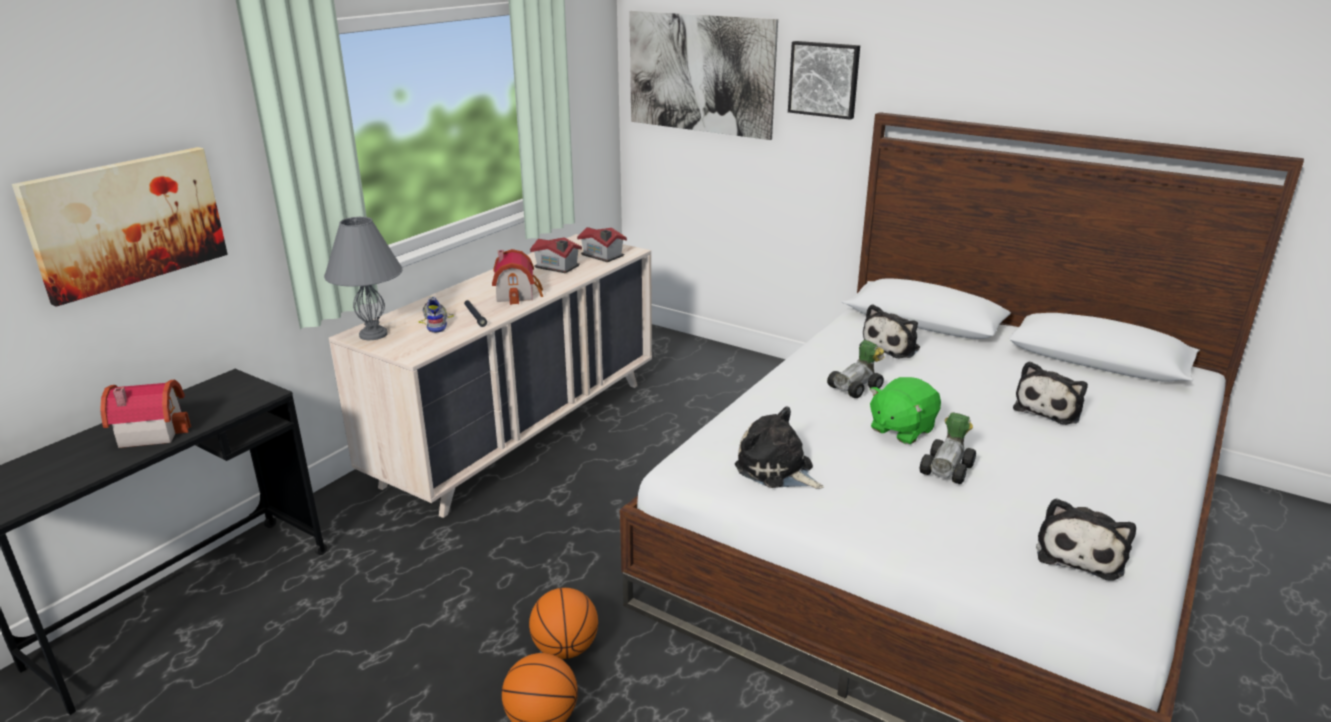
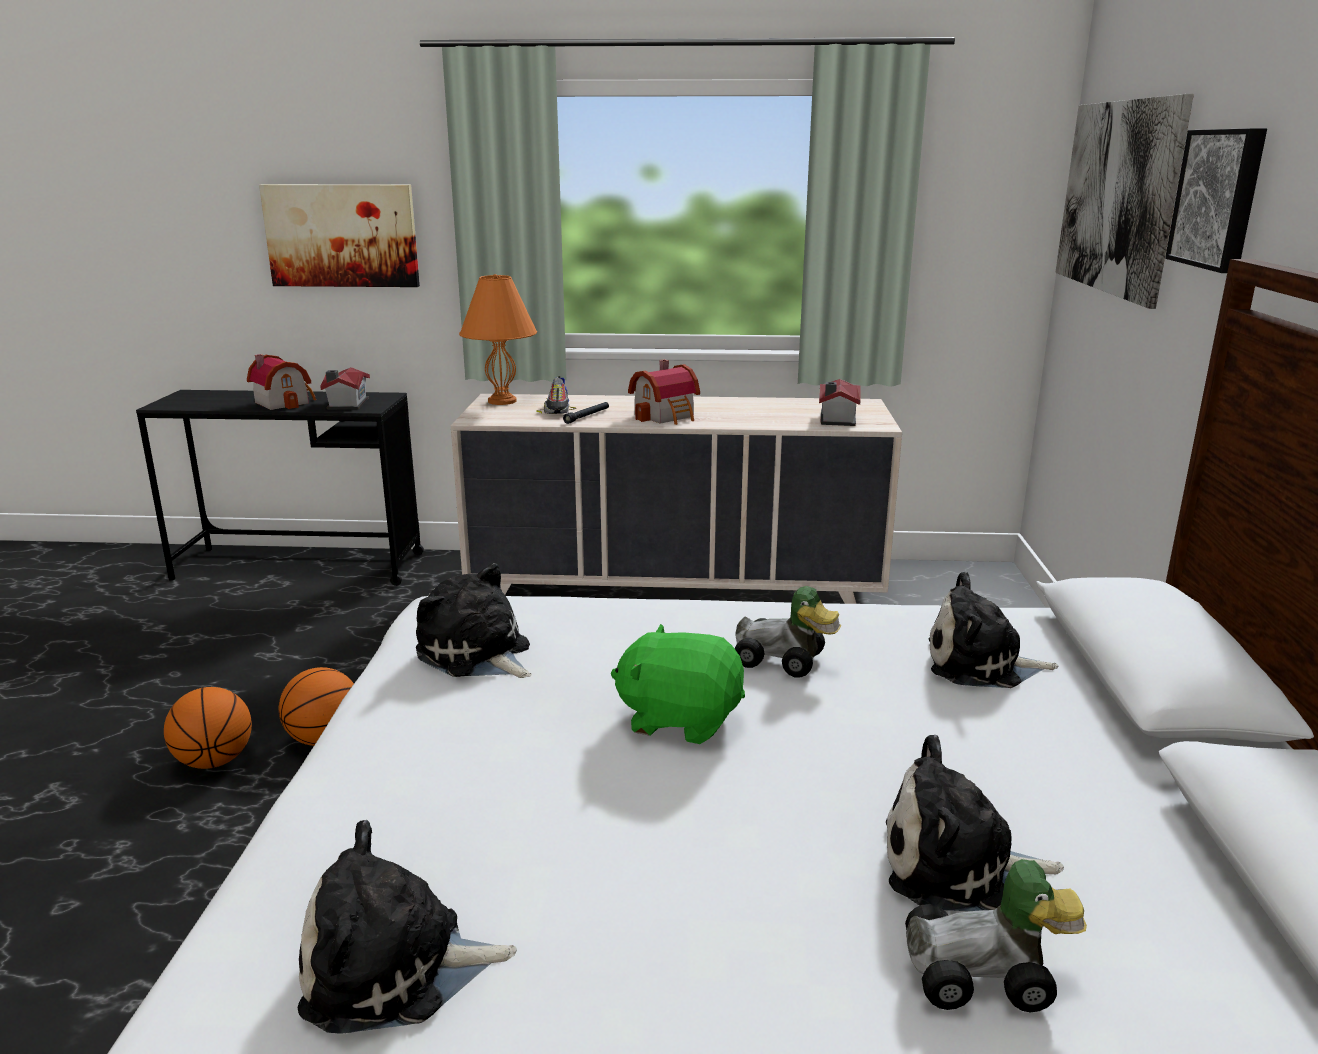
camera: 60 degrees right, 5 degrees down
grey table lamp [324,217,403,340] -> orange table lamp [459,274,537,405]
shoe [418,296,454,333] -> shoe turned 135 degrees clockwise [536,376,576,414]
toy house [530,237,582,274] -> toy house moved to [320,367,370,410]
plush toy [735,407,824,489] -> plush toy turned 60 degrees counterclockwise [416,563,532,678]
toy car [920,412,976,484] -> toy car moved to [905,859,1087,1012]

